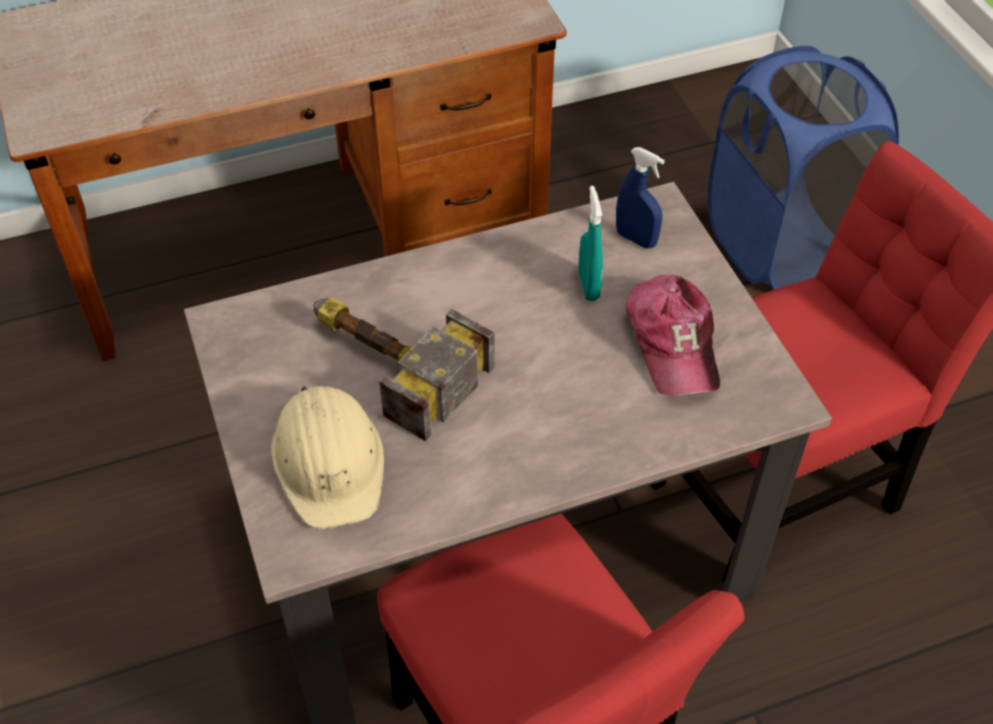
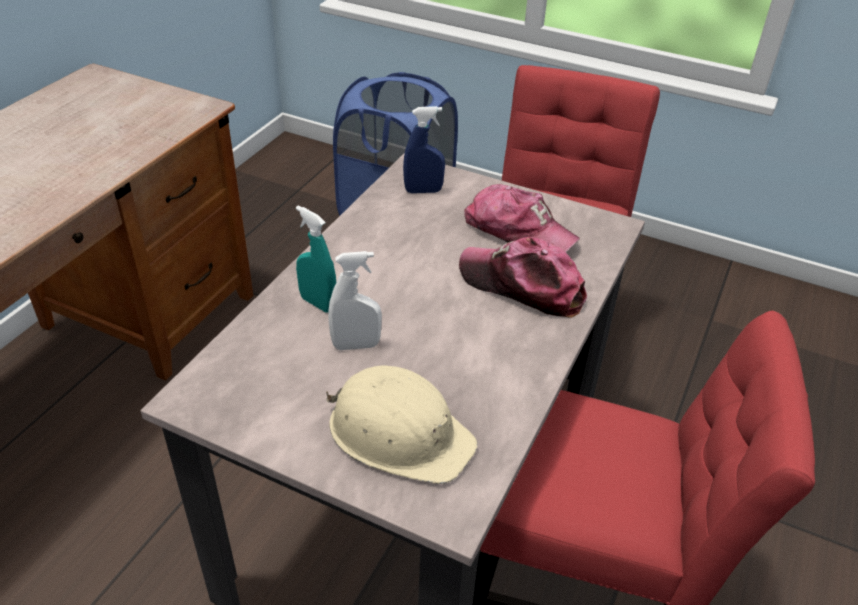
camera: 45 degrees left, 10 degrees down
hammer [314,298,494,442] -> white spray bottle [328,251,382,350]
turquoise spray bottle [579,186,603,301] -> turquoise spray bottle moved to [296,206,336,313]
none -> cap [459,237,587,318]

